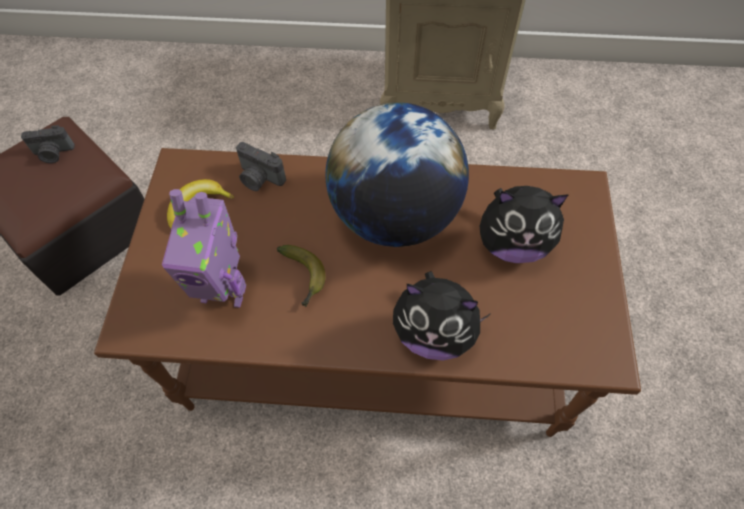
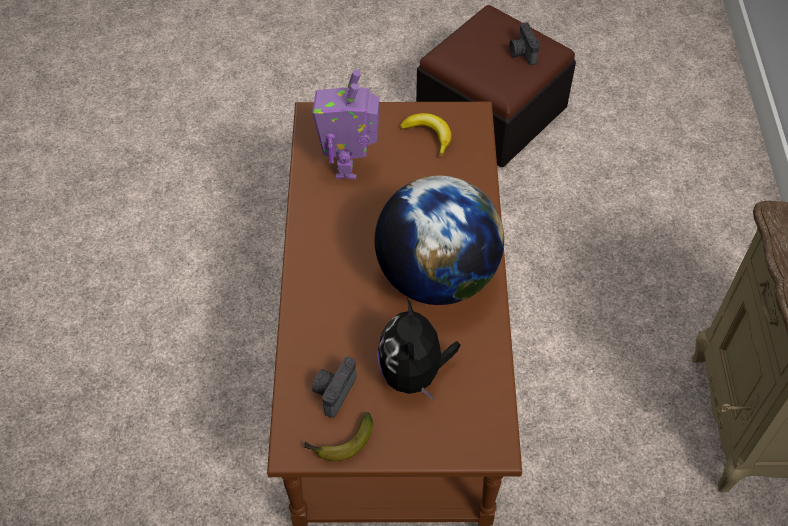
camera: 85 degrees right, 5 degrees down
camera [236,142,286,191] -> camera moved to [312,357,357,418]
banana [277,245,325,307] -> banana moved to [304,412,373,461]
plush toy [393,271,491,361] -> none

